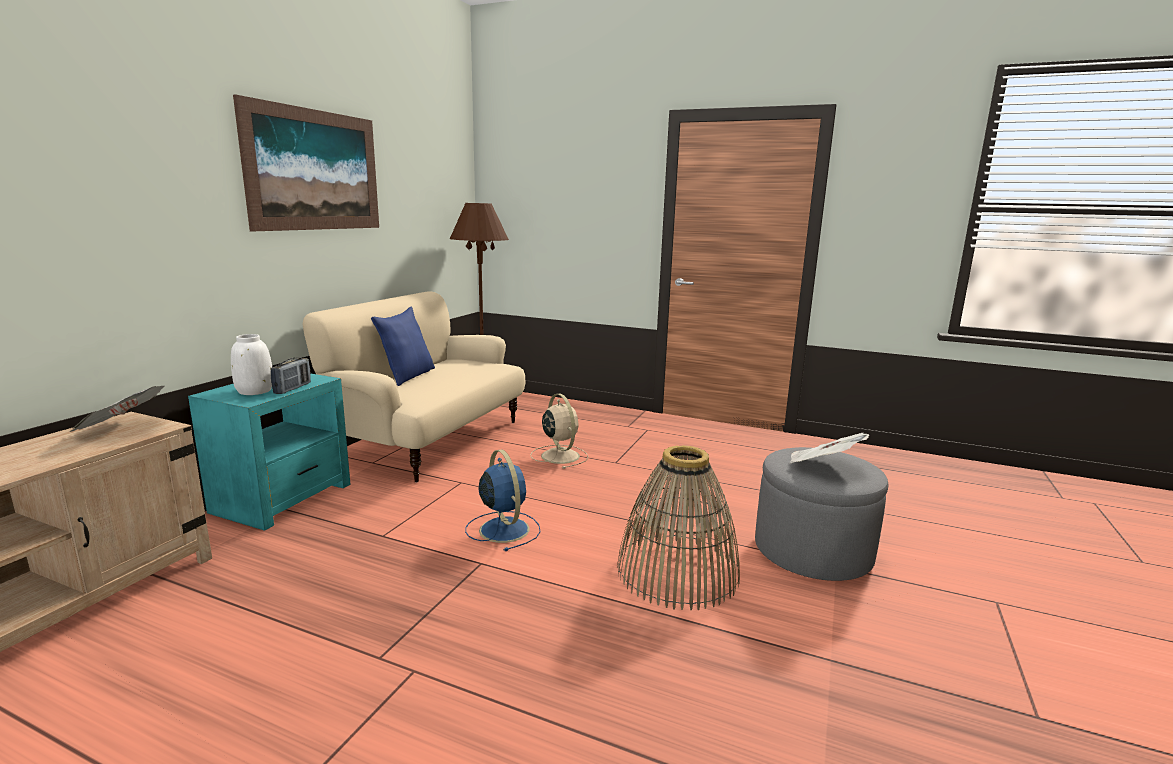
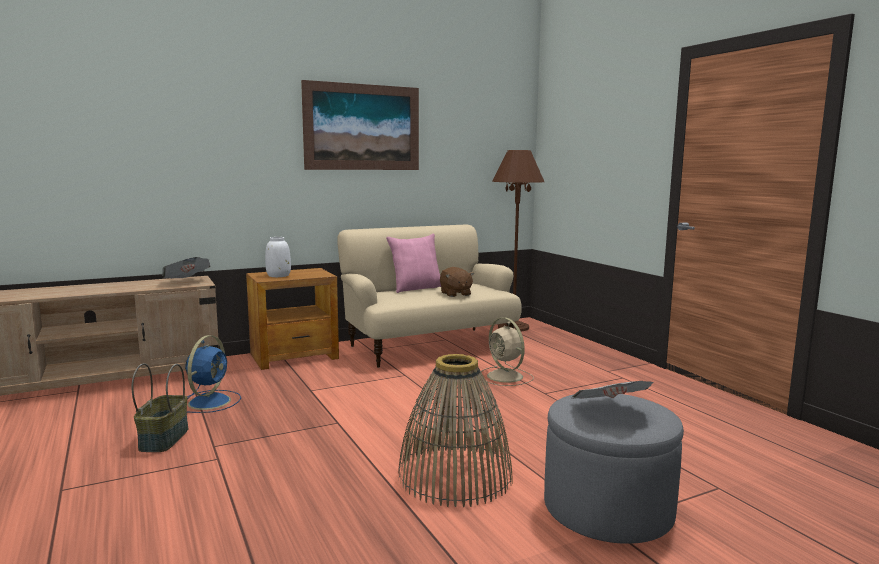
camera: 40 degrees right, 5 degrees down
turquoise side table [188,373,351,531] -> brown side table [246,268,339,370]
radio [271,357,311,394] -> none
blue pillow [371,307,435,386] -> pink pillow [386,234,441,293]
blue fan [465,450,541,551] -> blue fan moved to [185,335,241,413]
beige fan [530,393,588,469] -> beige fan turned 135 degrees clockwise [481,317,534,386]
none -> basket [132,363,189,452]
none -> brown plush toy [440,267,474,297]

